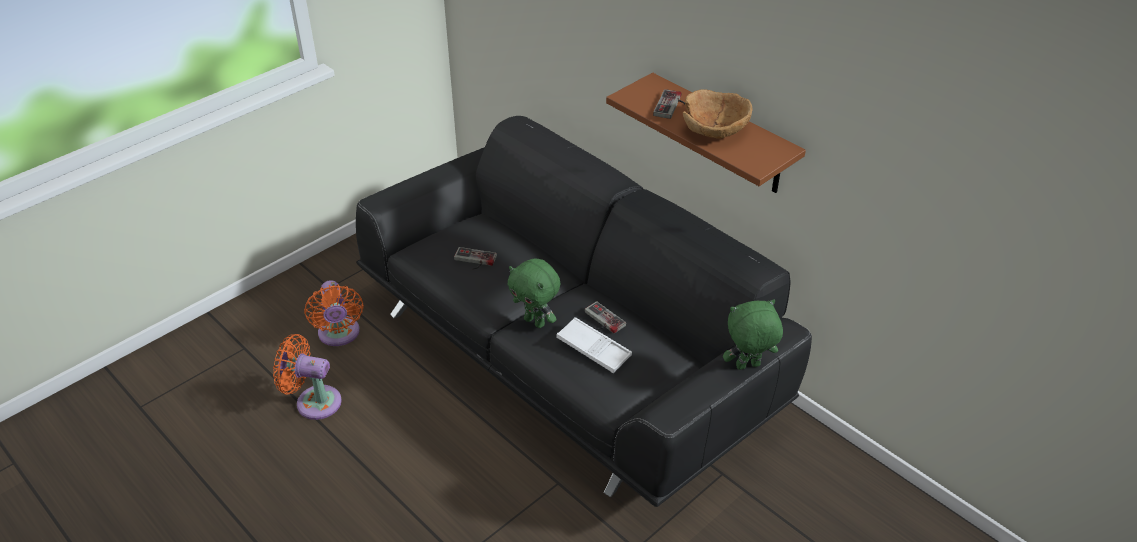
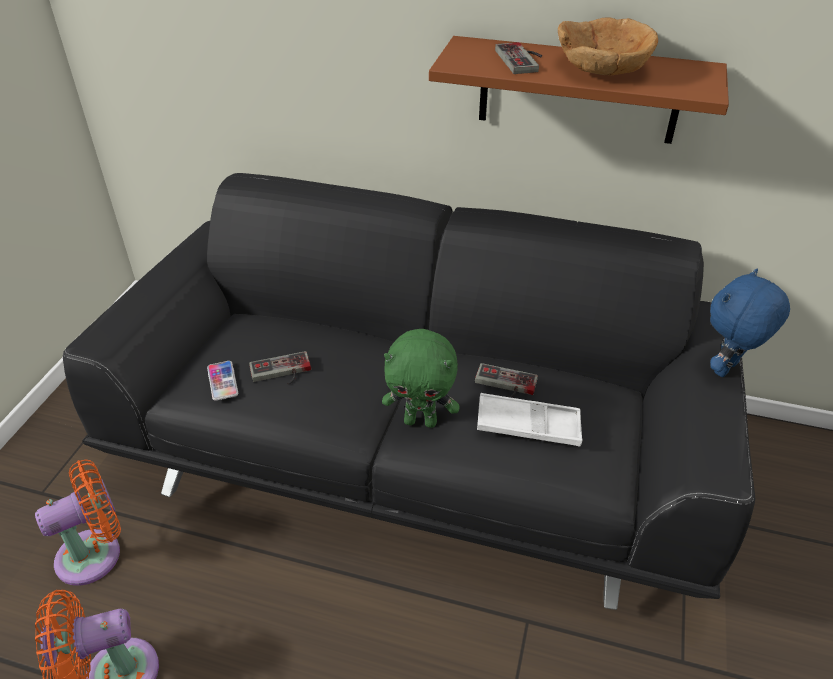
camera: 30 degrees left, 0 degrees up
orange fan [304,280,364,346] -> orange fan turned 75 degrees counterclockwise [35,459,121,586]
green plush toy [723,299,783,370] -> blue plush toy [710,268,790,377]
none -> phone [207,361,238,401]

